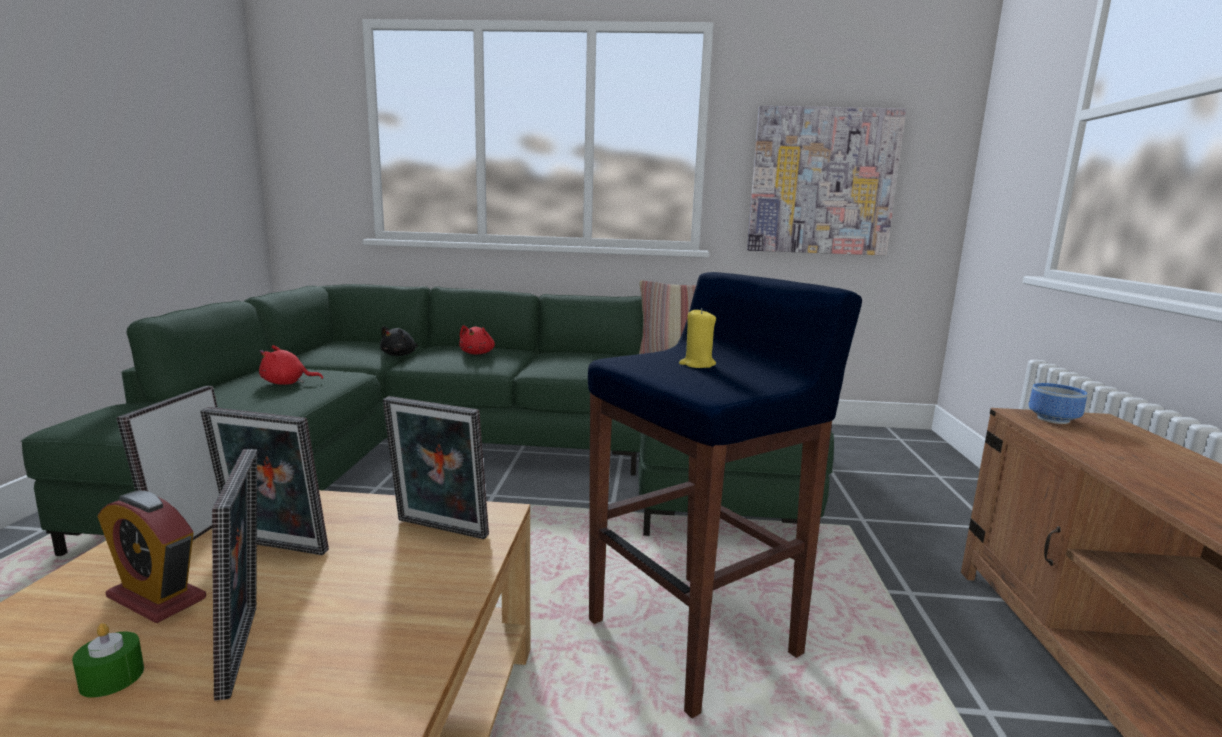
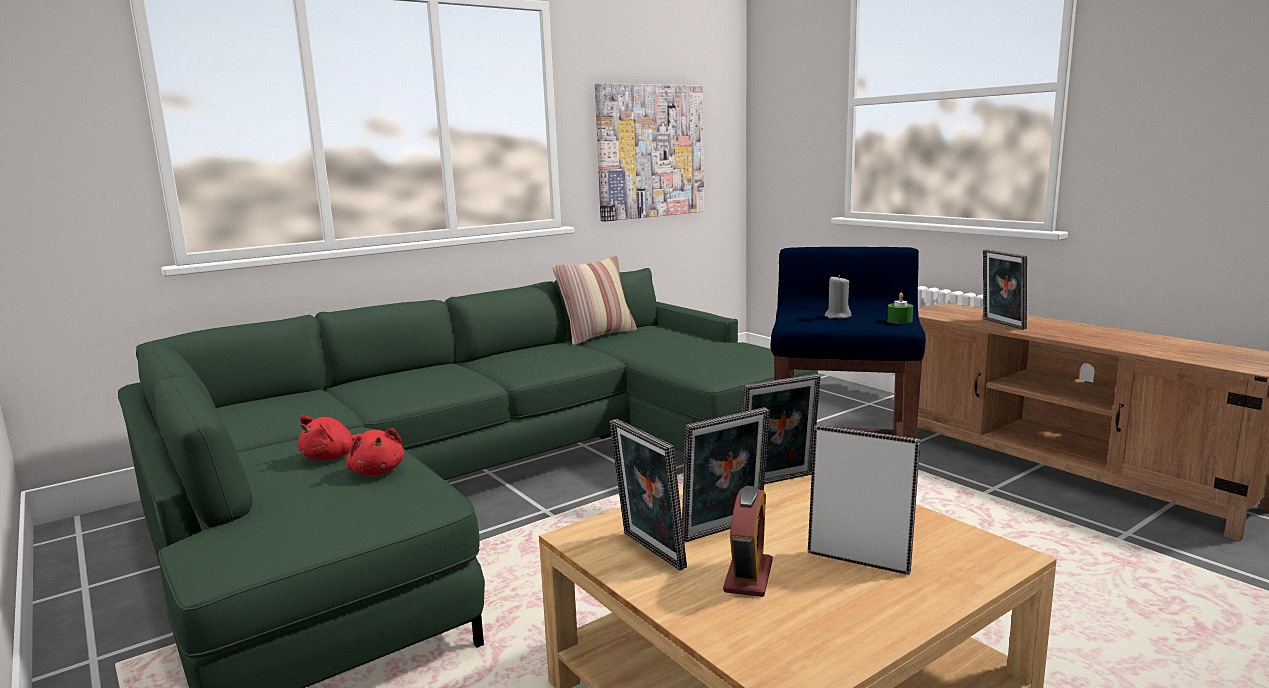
camera: 40 degrees left, 0 degrees up
green candle [72,623,144,698] -> green candle moved to [887,292,913,324]
alarm clock [97,491,206,623] -> alarm clock turned 60 degrees counterclockwise [723,486,773,597]
black plush toy [380,326,418,356] -> none
red plush toy [459,325,495,354] -> red plush toy moved to [346,428,404,475]
yellow candle [679,308,716,368] -> grey candle [825,275,851,319]
bowl [1028,383,1088,424] -> none
none -> picture frame [983,249,1027,330]

